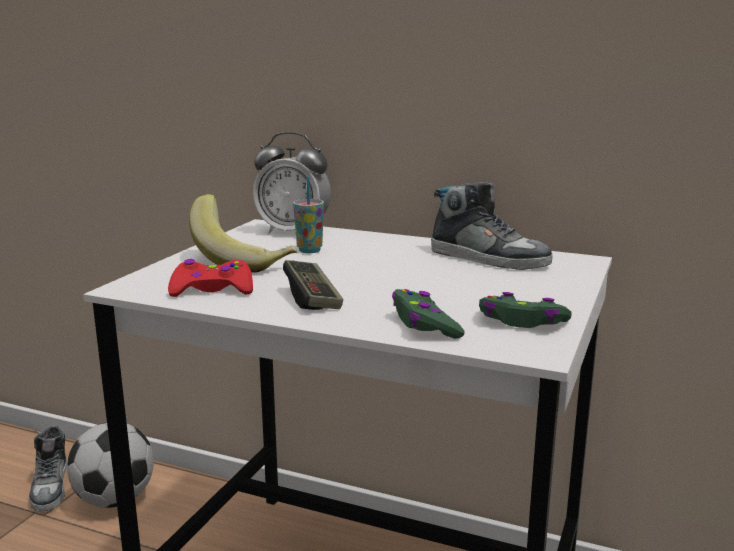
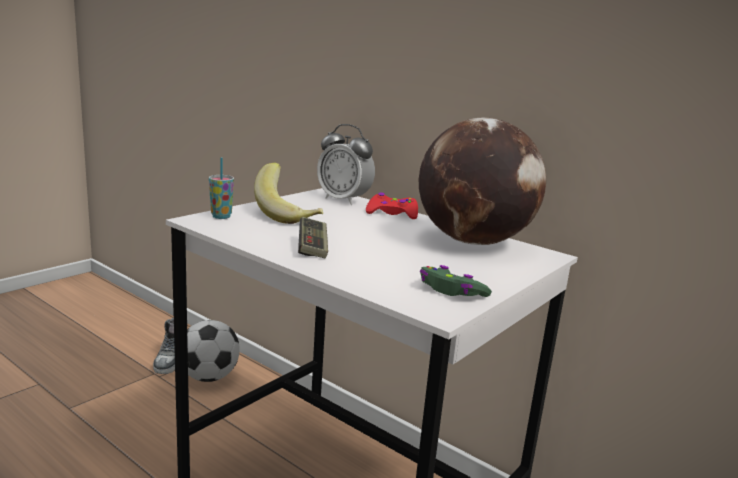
camera: 15 degrees right, 0 degrees up
red game controller [168,259,253,297] -> red game controller moved to [366,192,418,219]
cup [293,177,324,253] -> cup moved to [209,158,234,219]
green game controller [392,289,465,339] -> none
shoe [431,182,553,270] -> globe [419,117,546,245]

